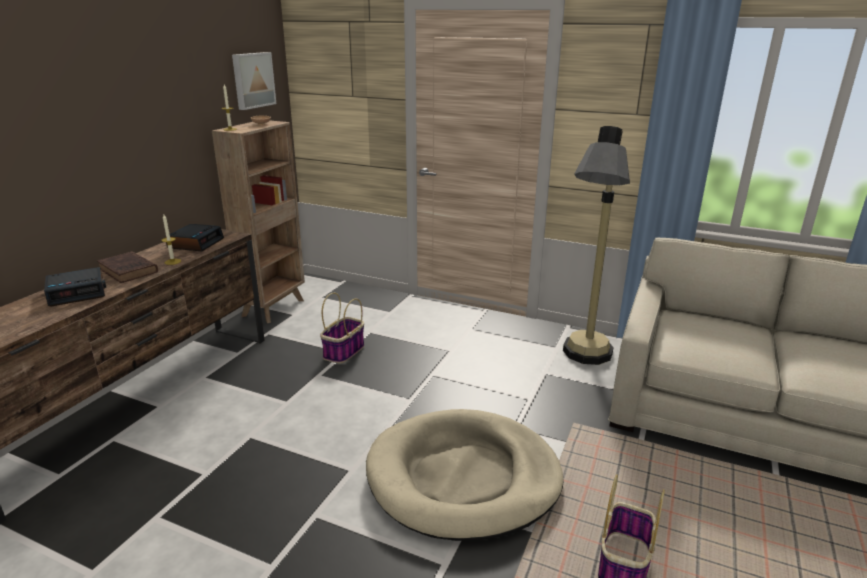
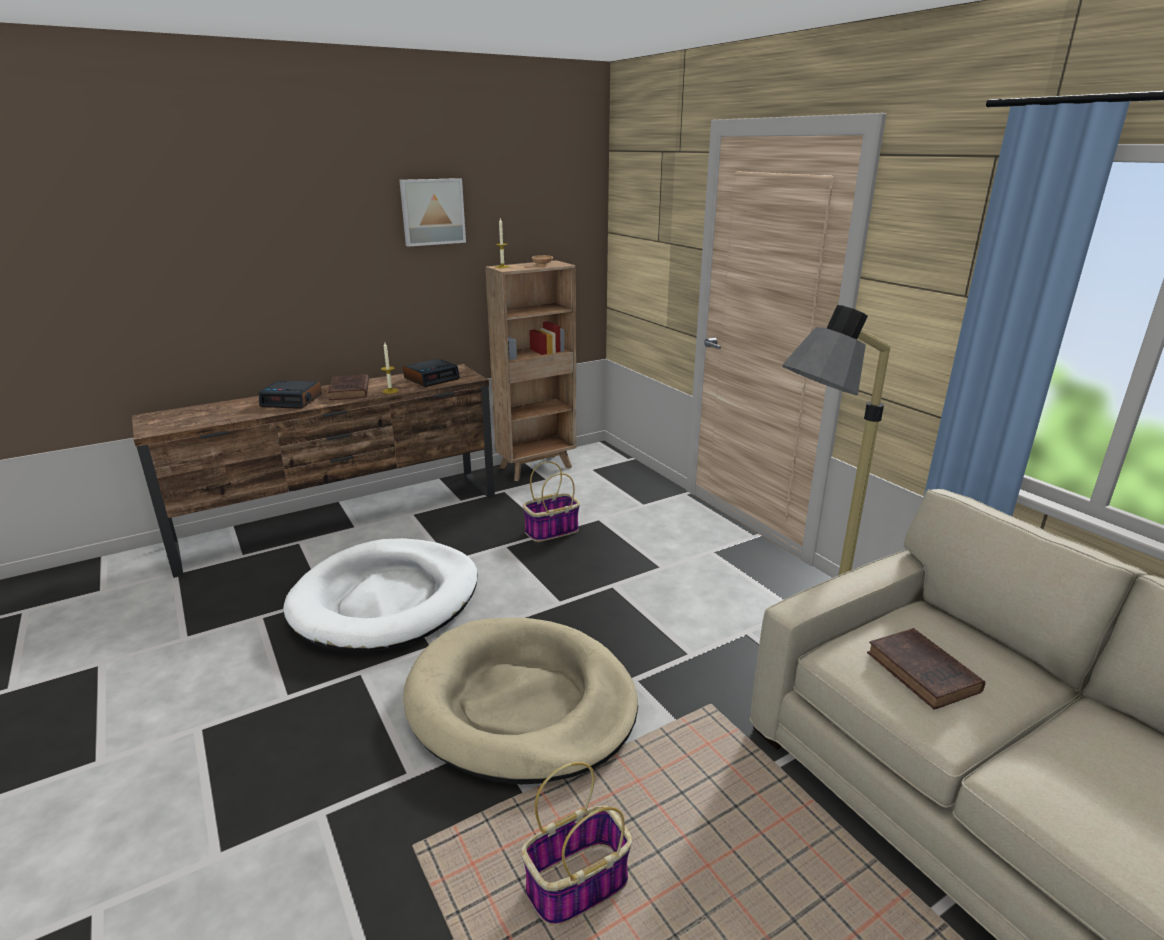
camera: 35 degrees right, 0 degrees up
picture [232,52,277,110] -> picture moved to [399,178,466,247]
none -> white dog bed [283,538,477,651]
none -> brown book [867,628,985,710]

